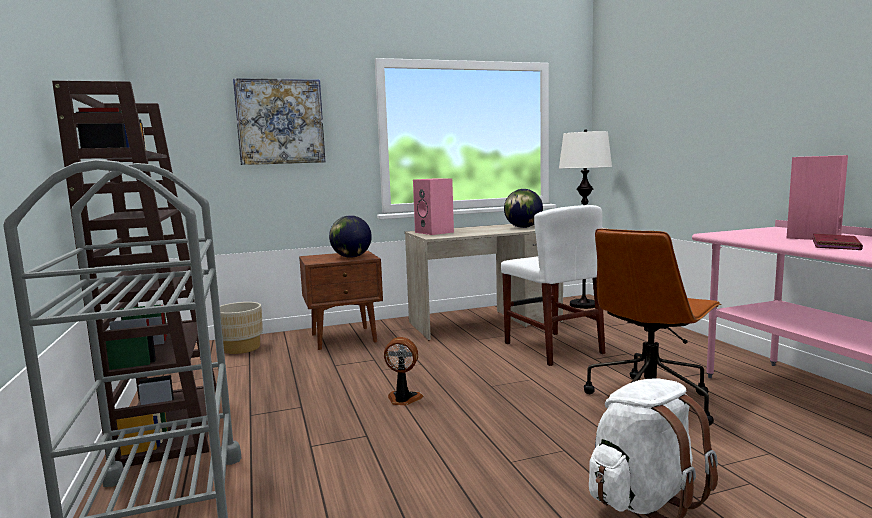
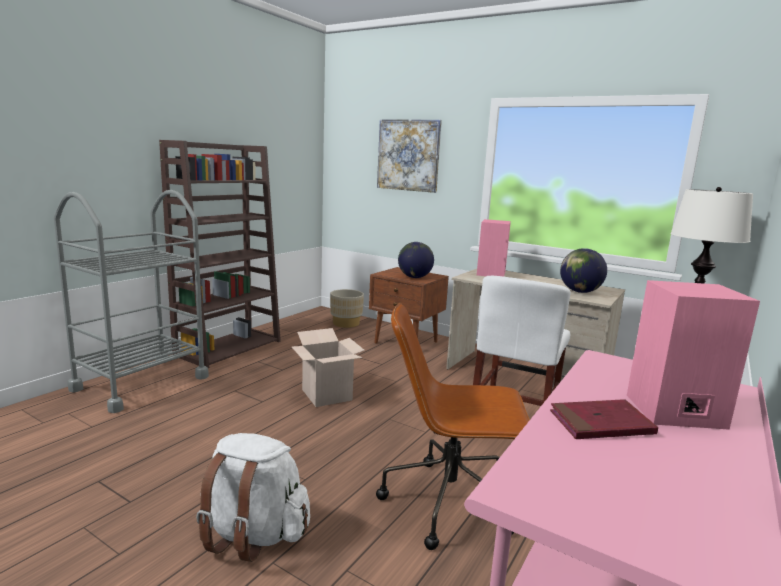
camera: 50 degrees right, 5 degrees up
fan [384,337,424,405] -> cardboard box [292,328,365,407]

